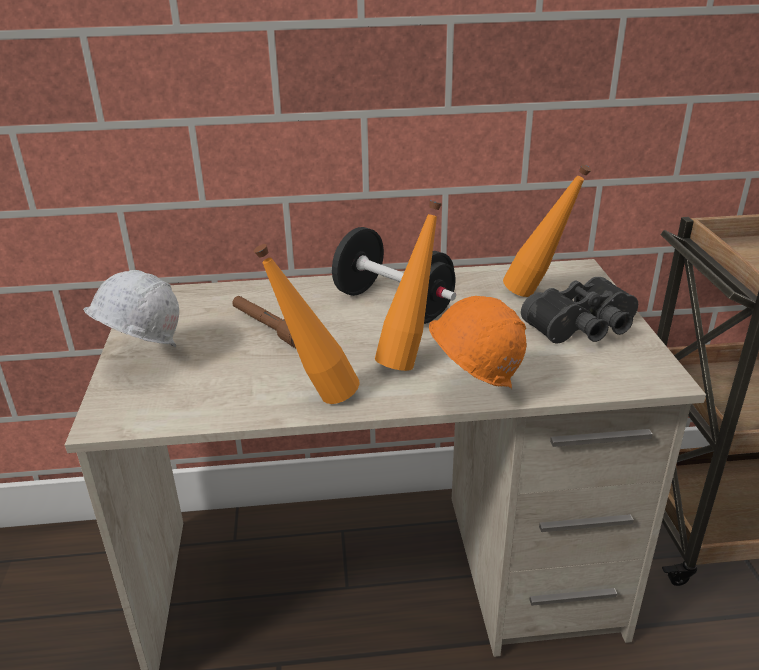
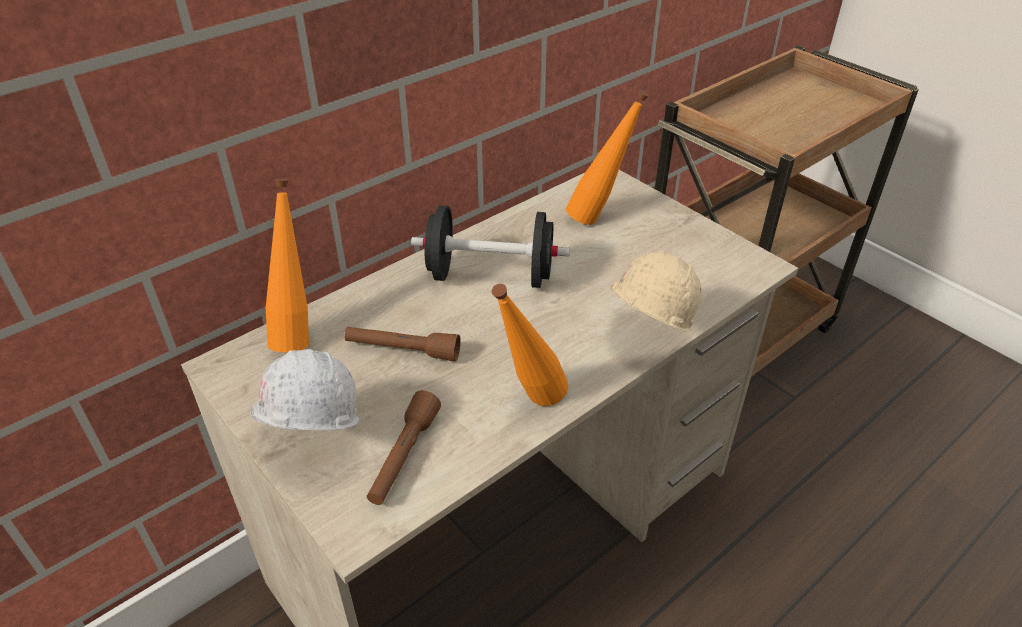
camera: 35 degrees left, 10 degrees up
orange bottle [375,201,442,371] -> orange bottle moved to [266,178,309,352]
orange hard hat [429,296,526,389] -> beige hard hat [608,251,702,332]
black binoculars [521,277,638,343] -> none
none -> brown flashlight [367,390,441,505]

